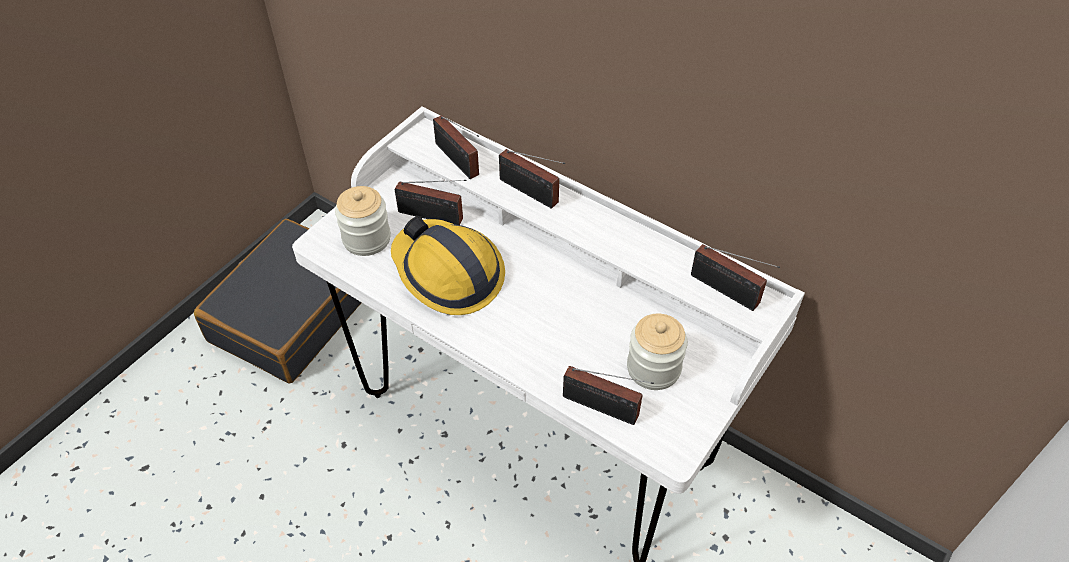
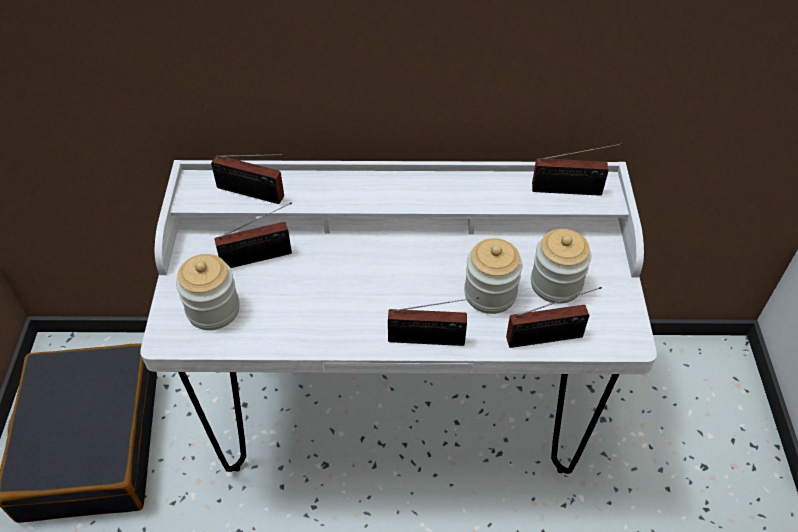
camera: 35 degrees left, 0 degrees up
hard hat [391,216,505,315] -> none
radio [499,149,565,209] -> radio moved to [388,297,479,346]
none -> jar [464,238,523,314]

